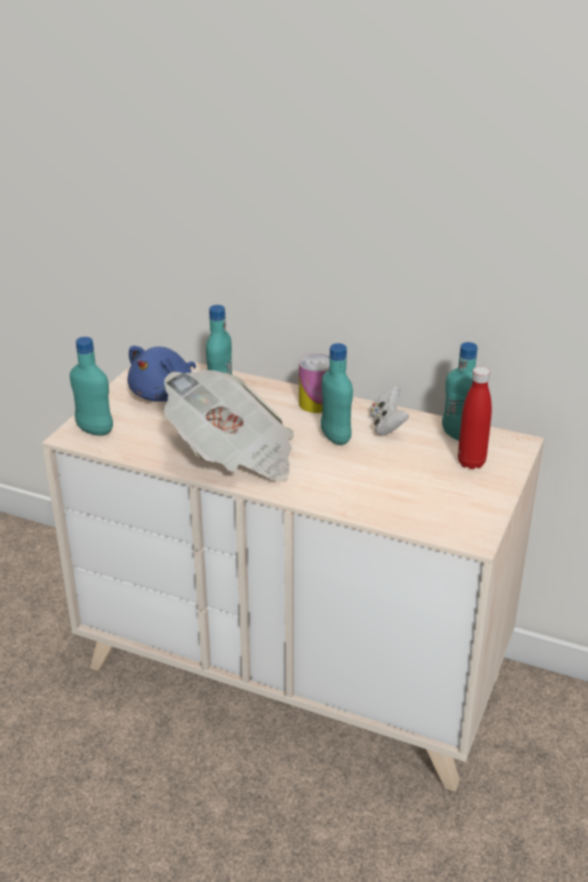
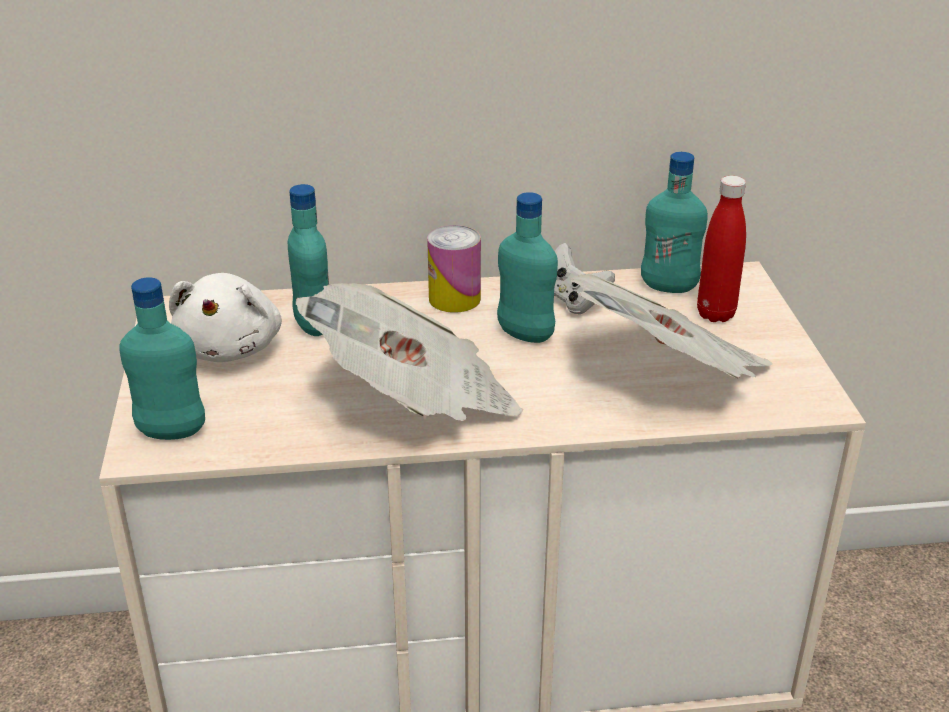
camera: 30 degrees left, 0 degrees up
blue plush toy [127,346,196,402] -> white plush toy [169,273,282,362]
none -> newspaper [571,274,773,379]

